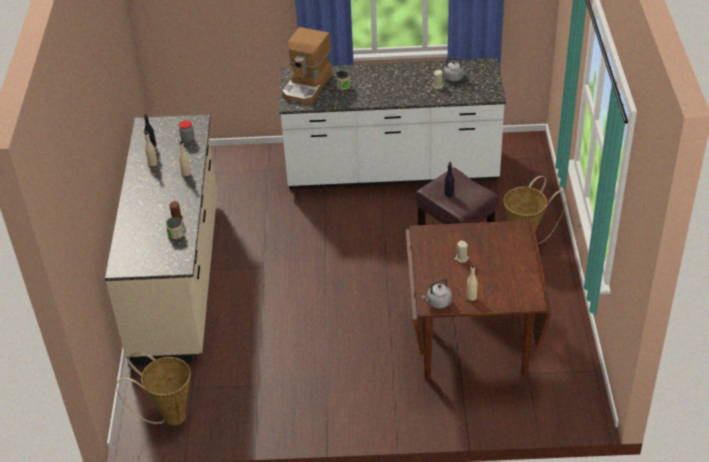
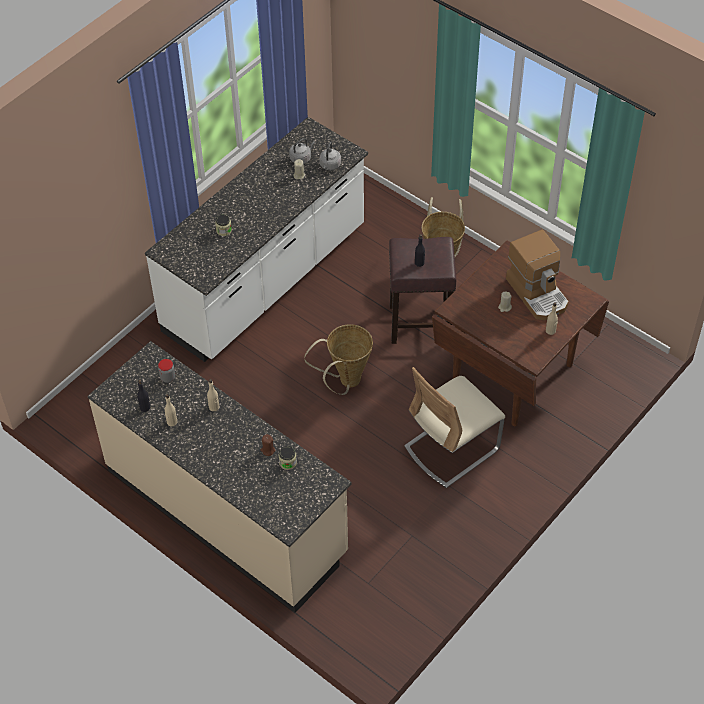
camera: 50 degrees left, 10 degrees up
basket [116,352,191,426] -> basket moved to [304,324,373,395]
coffee machine [282,27,332,104] -> coffee machine moved to [506,230,569,320]
grey kettle [421,278,452,308] -> grey kettle moved to [319,142,341,170]
none -> beige chair [404,367,505,488]

